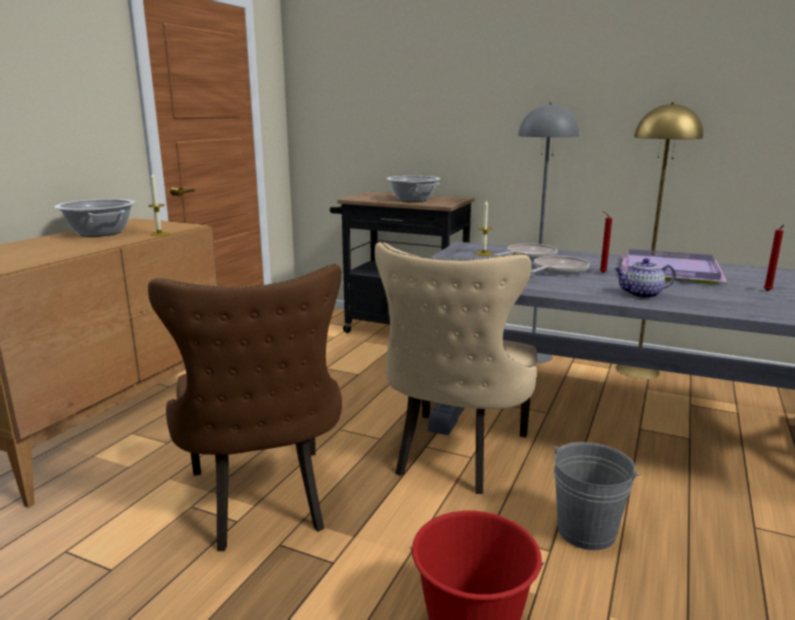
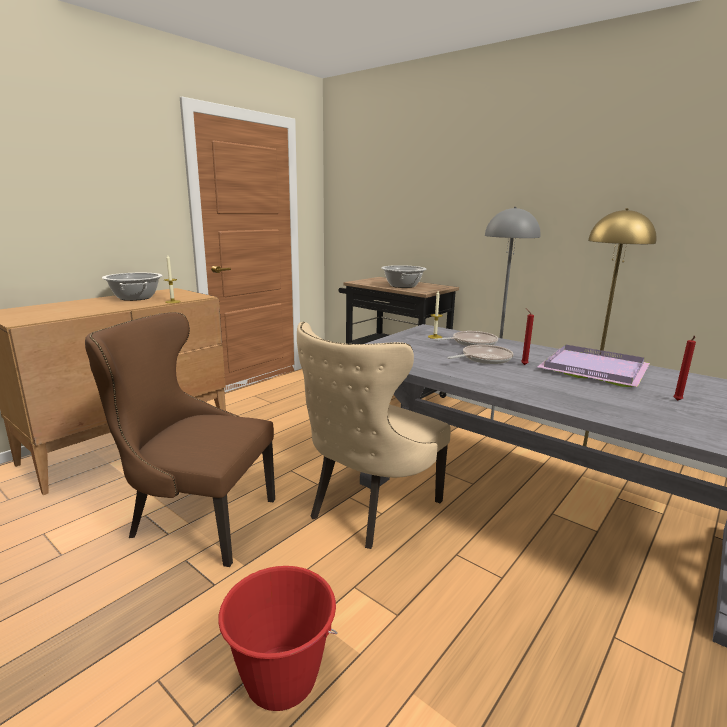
camera: 15 degrees right, 0 degrees up
brown chair [148,264,342,551] -> brown chair turned 105 degrees clockwise [85,312,275,567]
grey bucket [553,442,641,550] -> none
teapot [615,258,676,298] -> none

